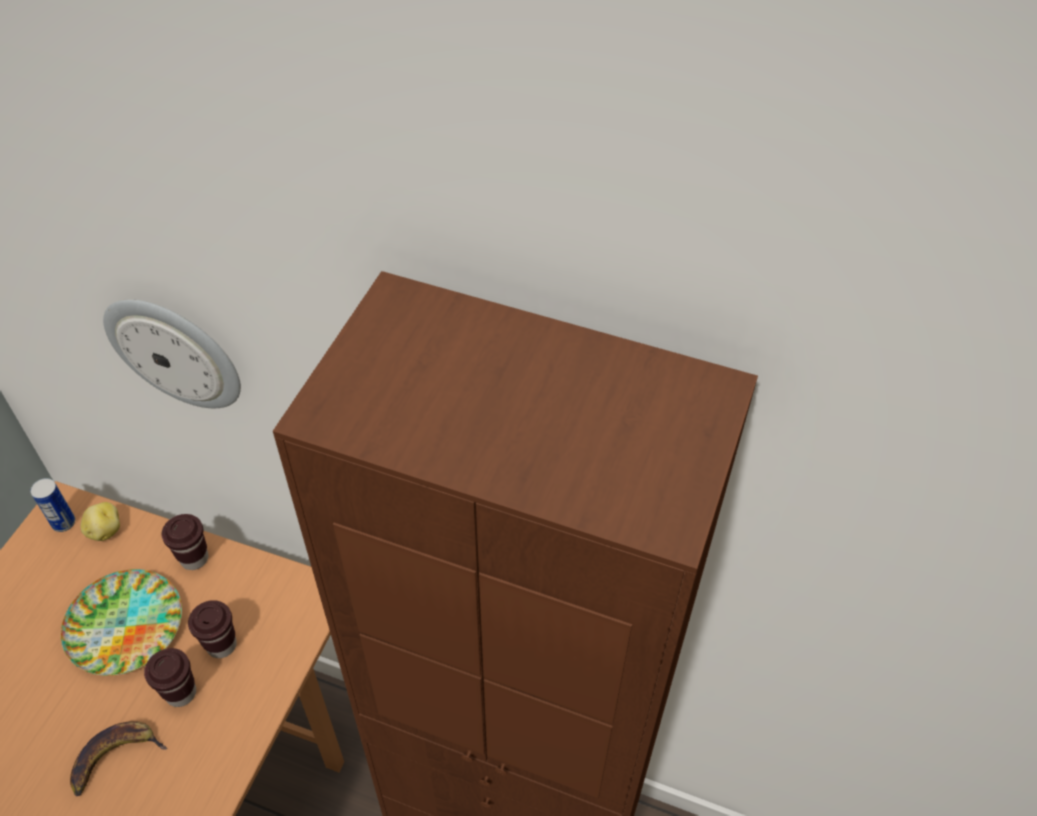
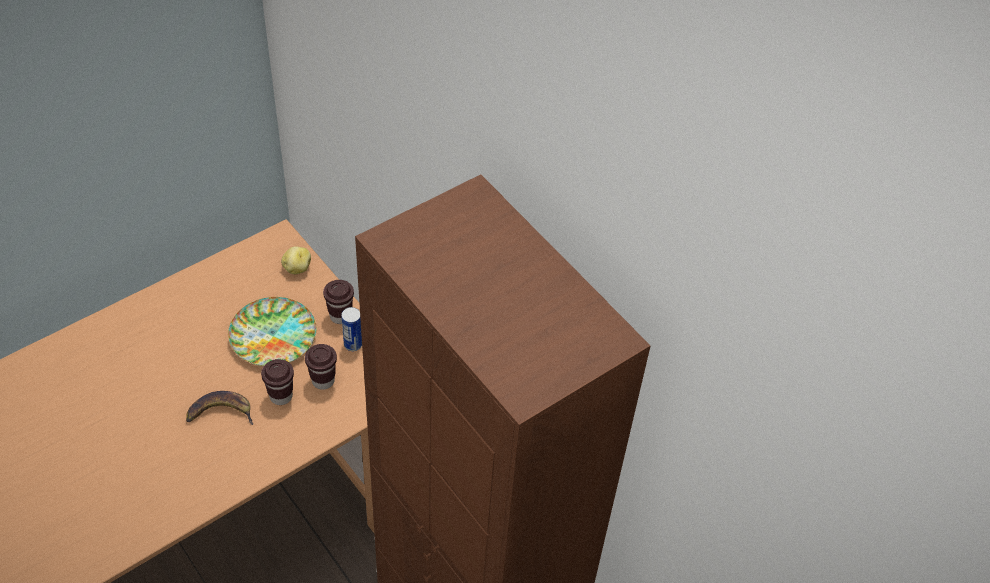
camera: 30 degrees right, 0 degrees up
can [30,478,75,532] -> can moved to [341,307,362,351]
wall clock [103,299,241,408] -> none

